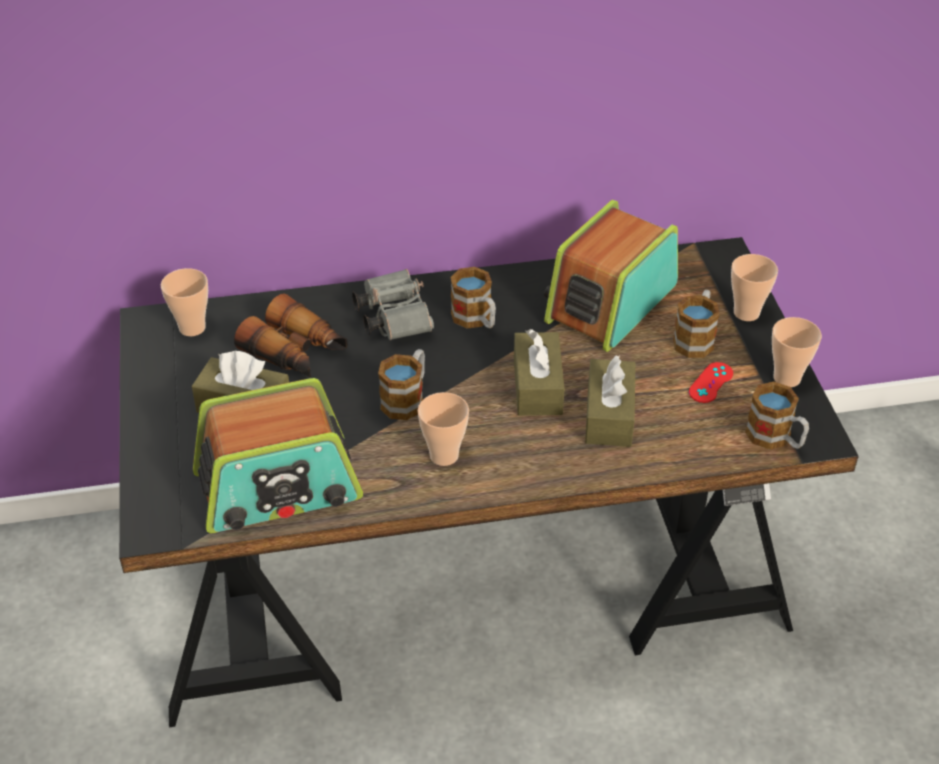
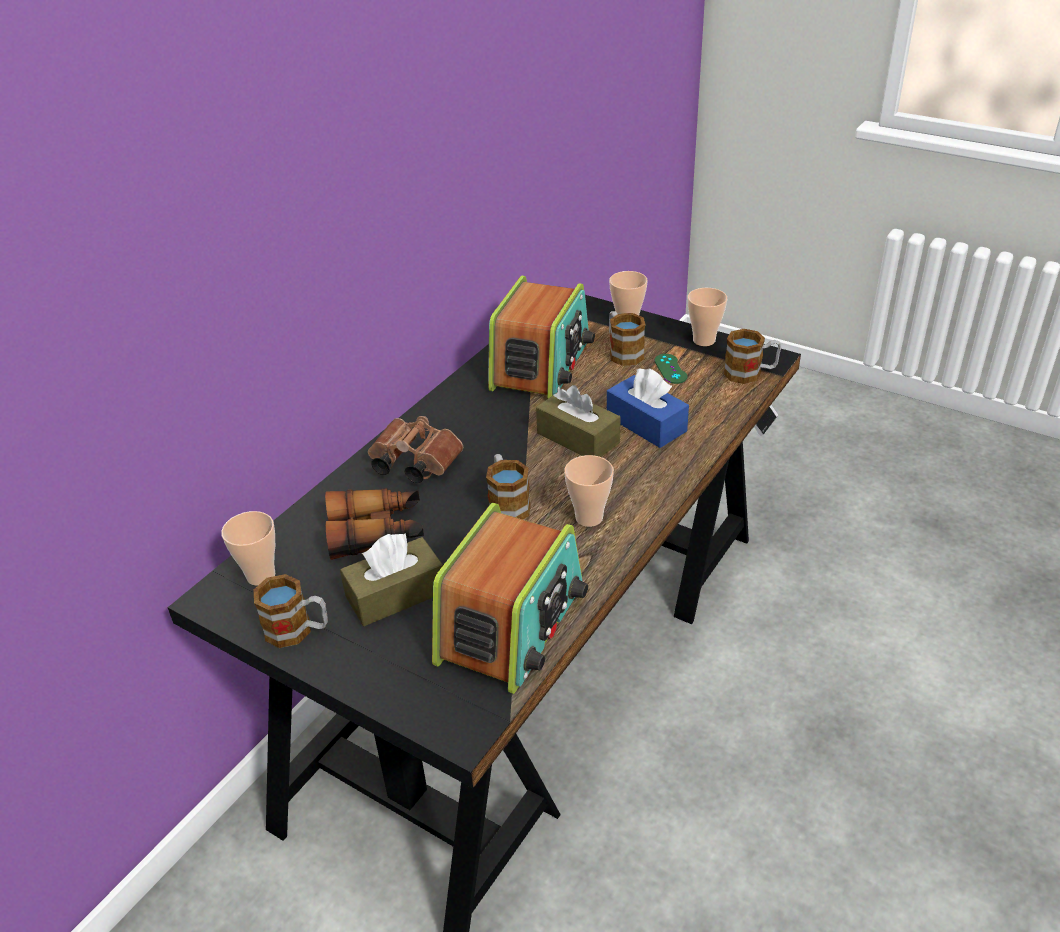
camera: 45 degrees left, 5 degrees down
grey binoculars [352,269,434,340] -> brown binoculars [368,416,463,483]
mug [450,267,496,329] -> mug moved to [254,574,328,648]
radio [544,200,678,352] -> radio turned 150 degrees counterclockwise [488,275,595,399]
brown tissue box [585,355,636,447] -> blue tissue box [607,368,689,448]
red game controller [689,362,733,403] -> green game controller [654,354,687,384]

